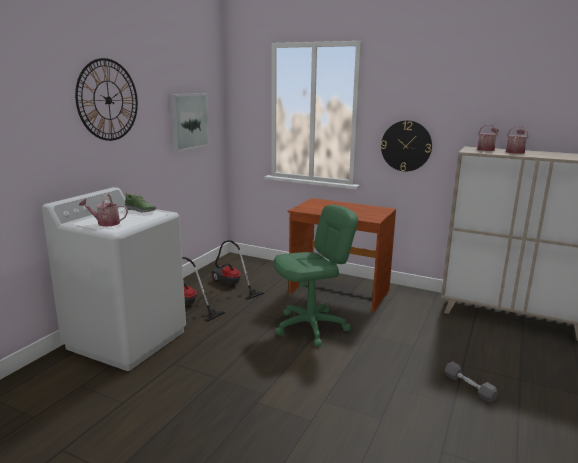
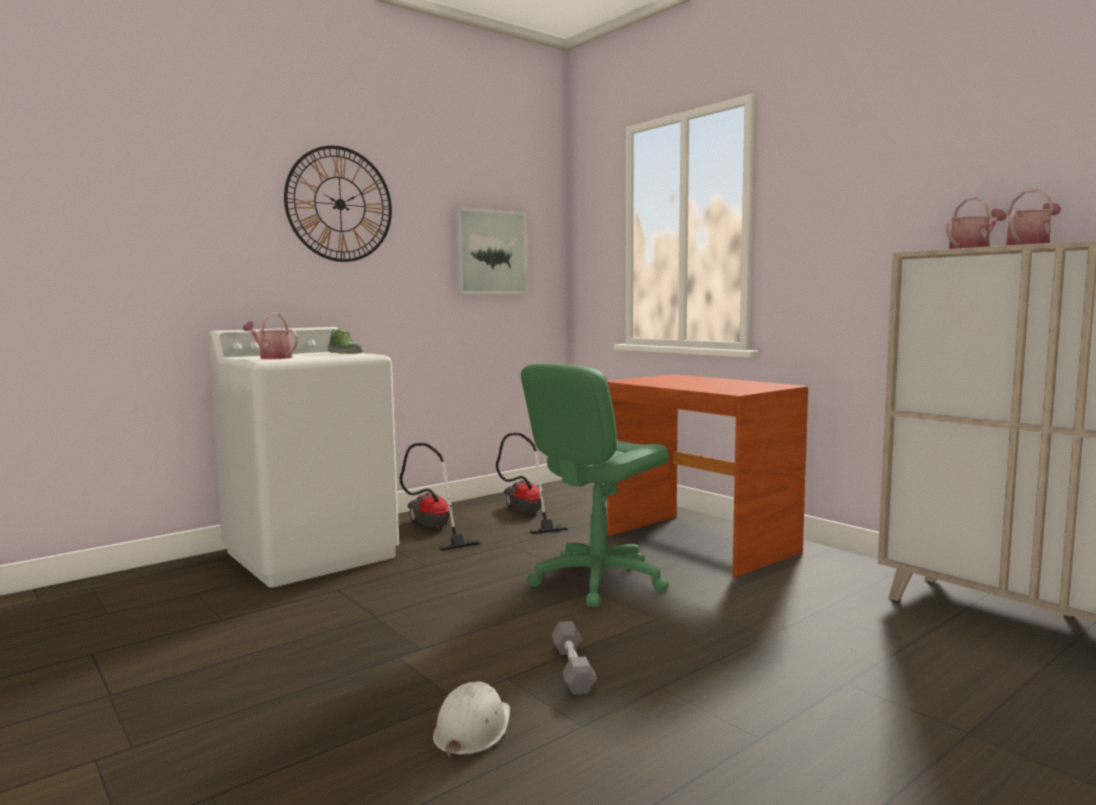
camera: 25 degrees right, 10 degrees down
green office chair [273,205,358,346] -> green office chair turned 135 degrees clockwise [521,363,669,607]
wall clock [381,120,432,172] -> none
grey dumbbell [445,361,498,402] -> grey dumbbell moved to [552,621,597,695]
none -> white hard hat [433,681,510,758]

